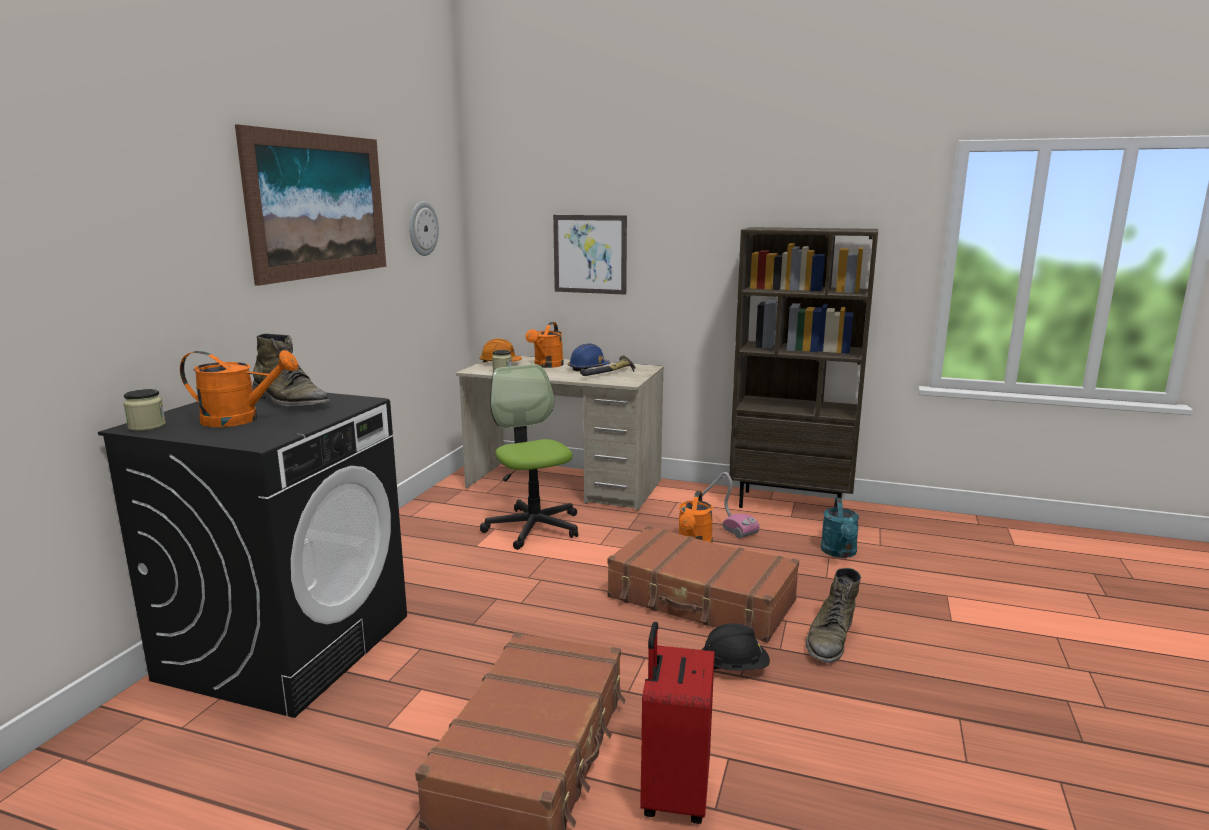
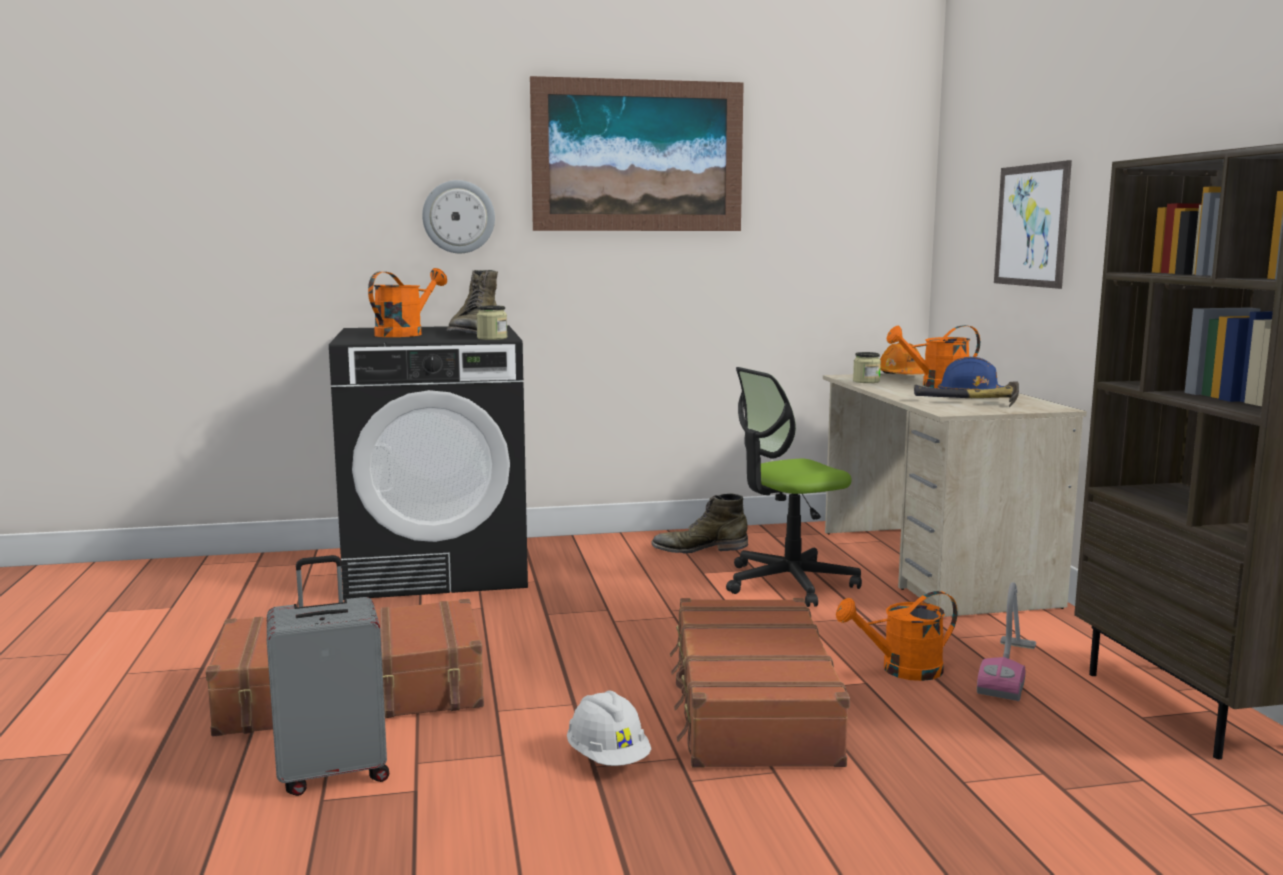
camera: 60 degrees right, 5 degrees down
jar [123,389,166,431] -> jar moved to [476,305,507,340]
orange watering can [180,350,298,427] -> orange watering can turned 120 degrees counterclockwise [368,268,447,337]
wall clock [409,201,439,256] -> wall clock moved to [422,180,495,253]
office chair [480,364,578,550] -> office chair turned 150 degrees counterclockwise [726,367,862,607]
red suitcase [640,622,715,824] -> grey suitcase [267,555,389,796]
black hard hat [702,623,770,671] -> white hard hat [567,690,651,766]
green boot [805,568,861,663] -> green boot moved to [651,493,748,553]
turquoise watering can [821,498,859,558] -> none

